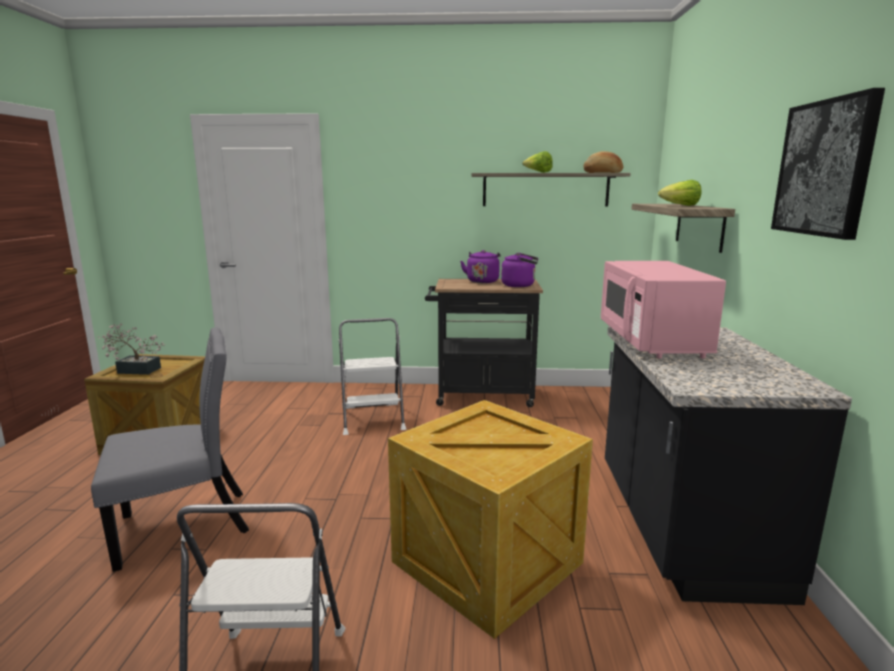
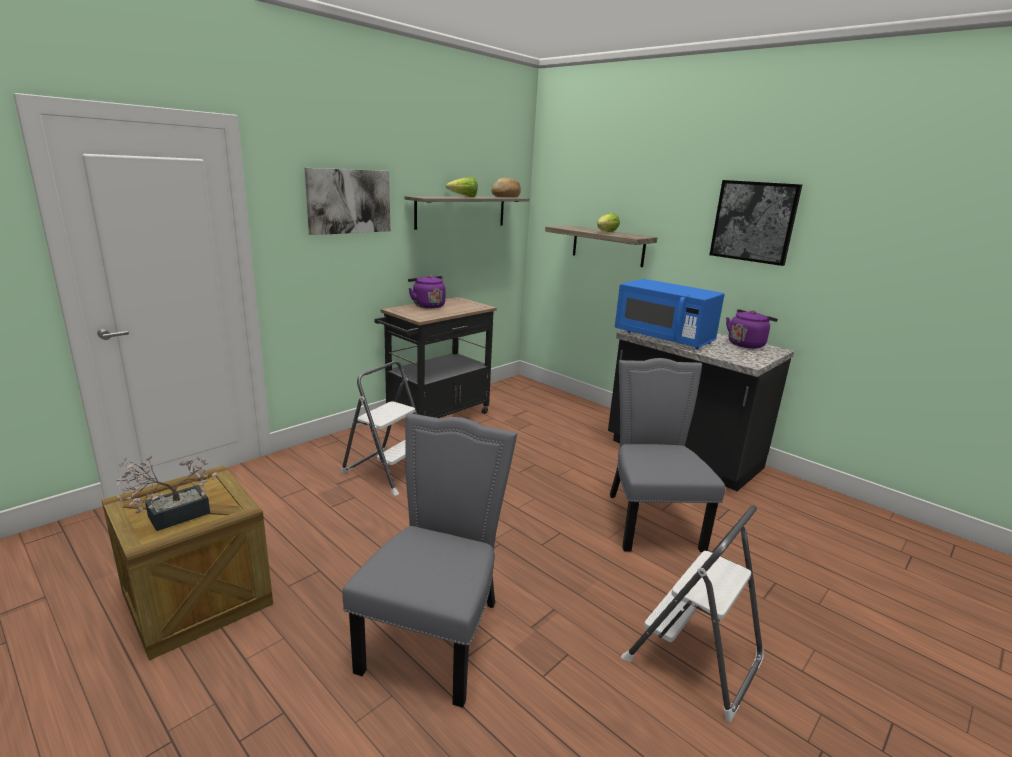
camera: 50 degrees left, 5 degrees up
crate [388,400,593,639] -> grey chair [610,358,725,552]
purple kettle [501,253,538,287] -> purple kettle moved to [726,309,778,349]
pink microwave [601,261,726,359] -> blue microwave [615,279,725,350]
none -> picture [305,168,390,235]

